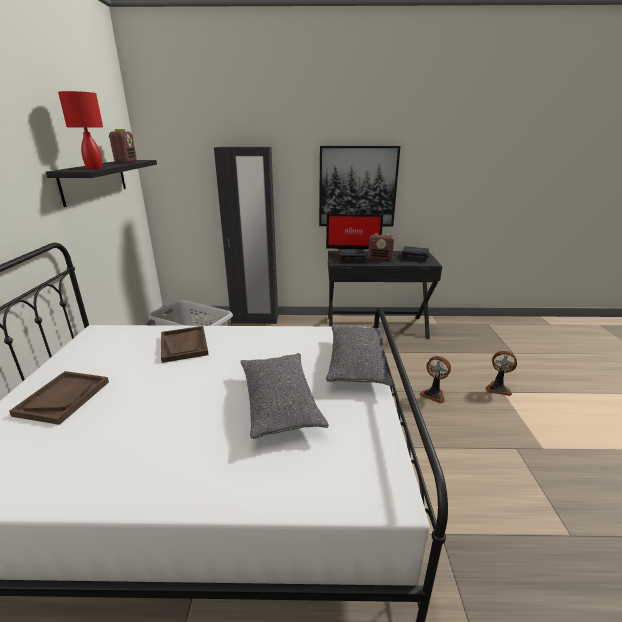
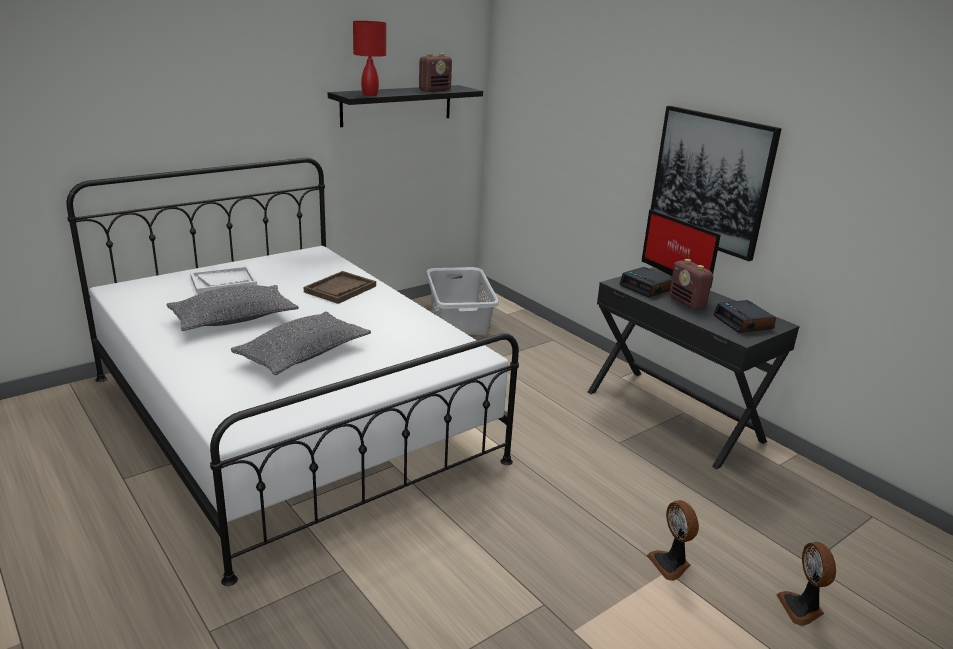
camera: 50 degrees right, 0 degrees up
brown tray [9,371,109,425] -> white tray [190,266,257,294]
black wardrobe [214,147,278,324] -> none
grey pillow [326,325,393,386] -> grey pillow moved to [166,285,299,331]
fan [420,356,451,403] -> fan moved to [776,542,836,626]

